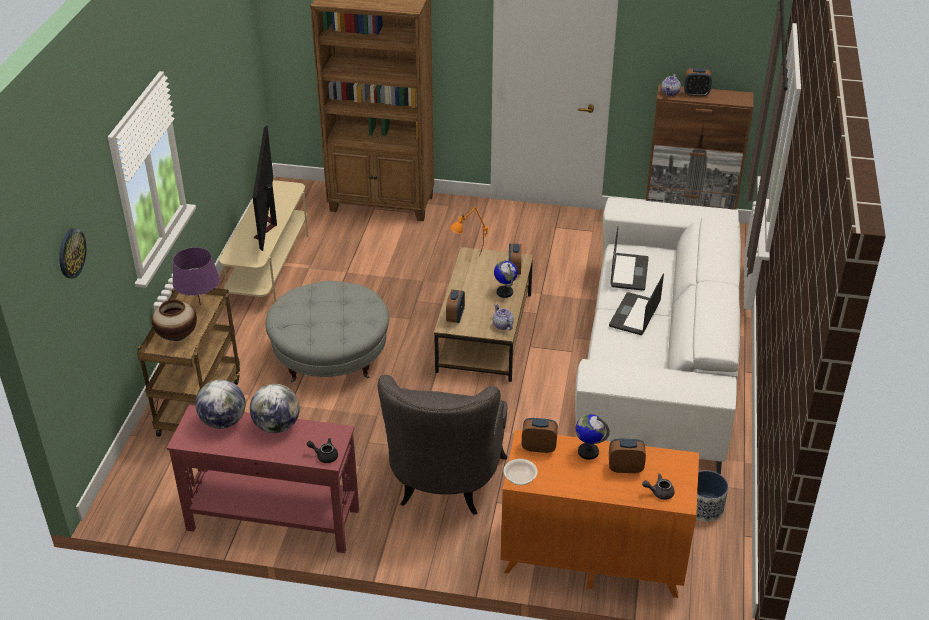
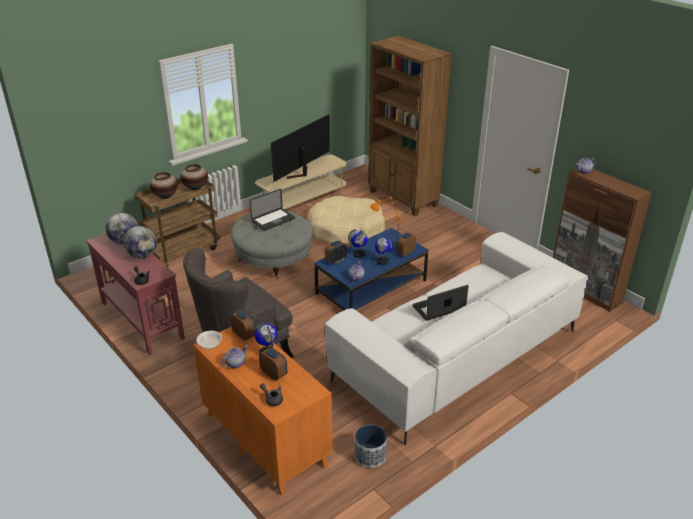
camera: 40 degrees right, 5 degrees down
wall clock [59,228,86,278] -> none
purple table lamp [173,247,220,305] -> vase [180,164,208,190]
brown coffee table [434,247,533,382] -> blue coffee table [314,228,429,310]
laptop [611,227,649,291] -> laptop moved to [249,189,295,231]
alarm clock [684,68,712,97] -> none
none -> teapot [221,345,248,368]
none -> beige dog bed [307,196,385,244]
none -> globe [348,229,368,258]

